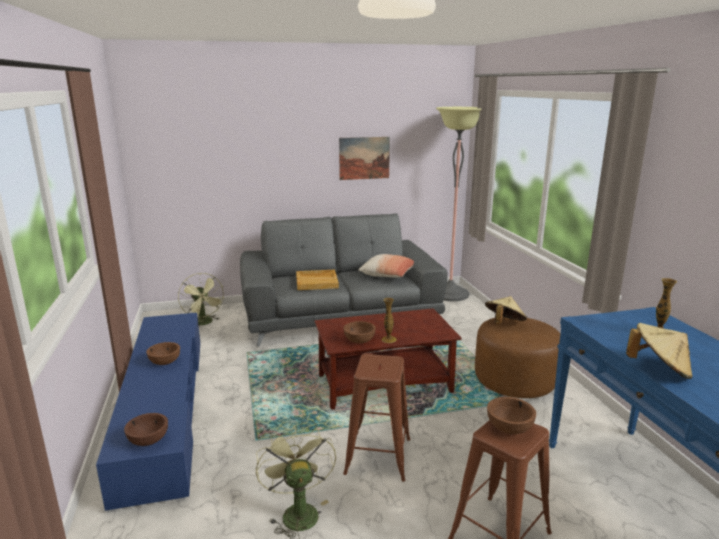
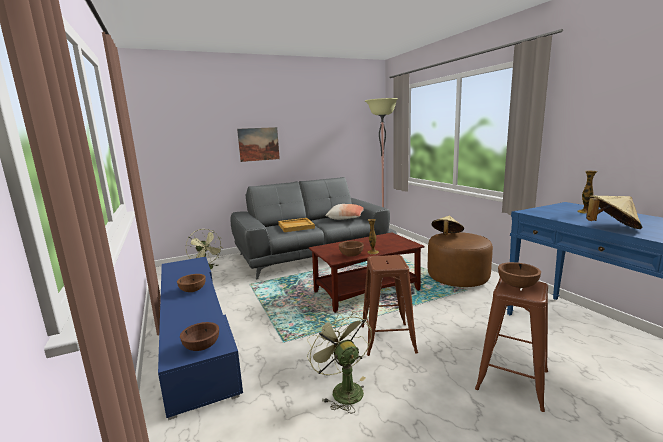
camera: 10 degrees left, 5 degrees down
picture [339,137,390,180] -> picture moved to [237,127,280,162]

